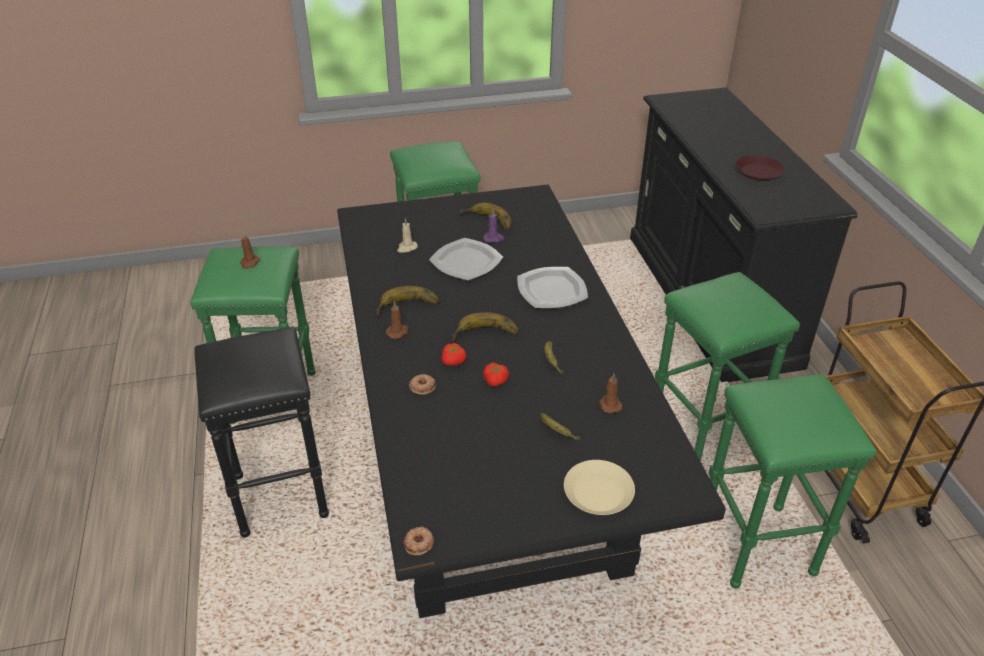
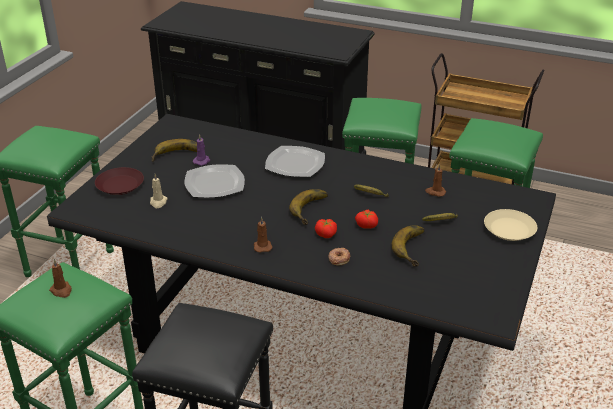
camera: 55 degrees left, 5 degrees down
banana [376,286,439,316] -> banana moved to [392,225,425,266]
donut [404,527,434,555] -> none
brown plate [736,155,785,181] -> brown plate moved to [95,167,144,195]

